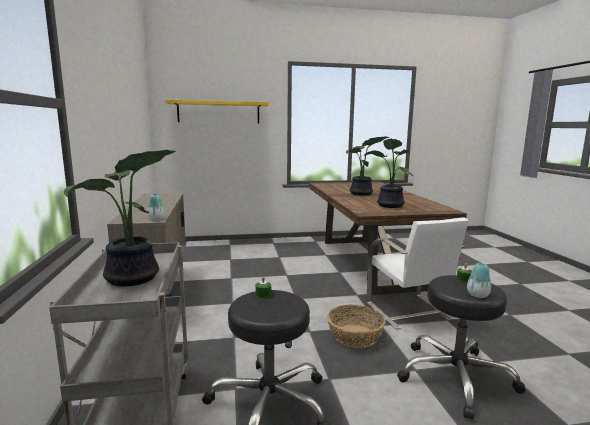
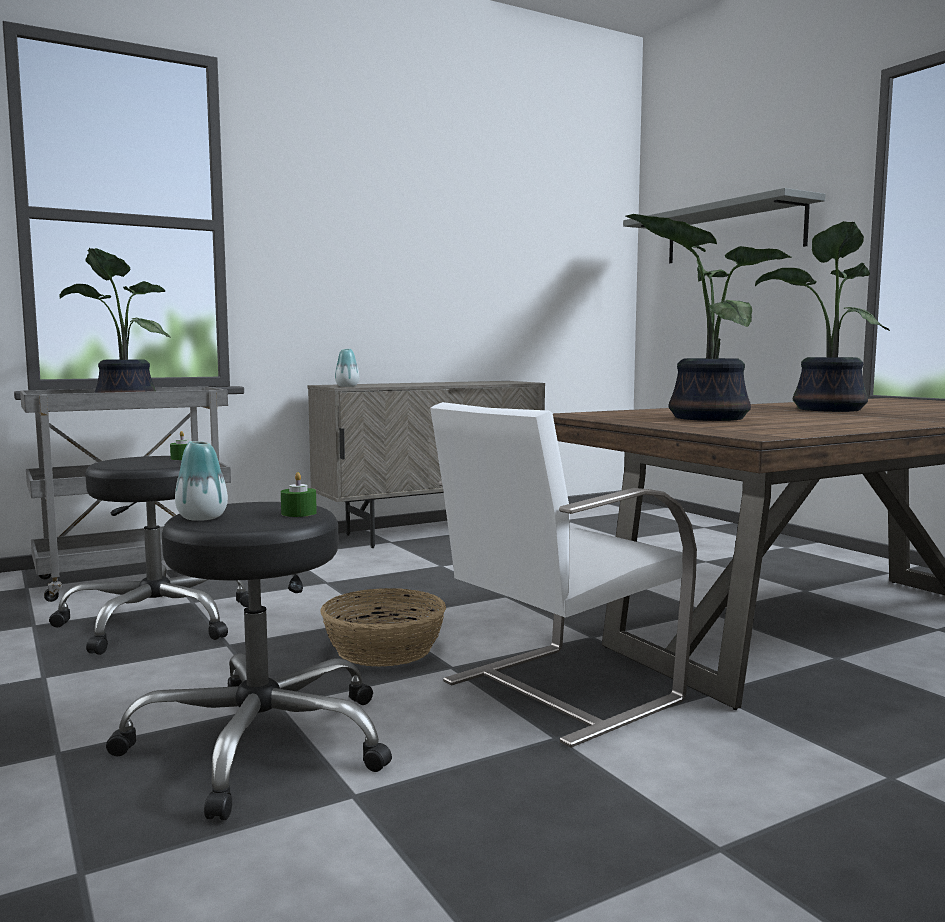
camera: 70 degrees right, 5 degrees down
yellow shelf [165,100,269,123] -> grey shelf [623,188,825,263]

